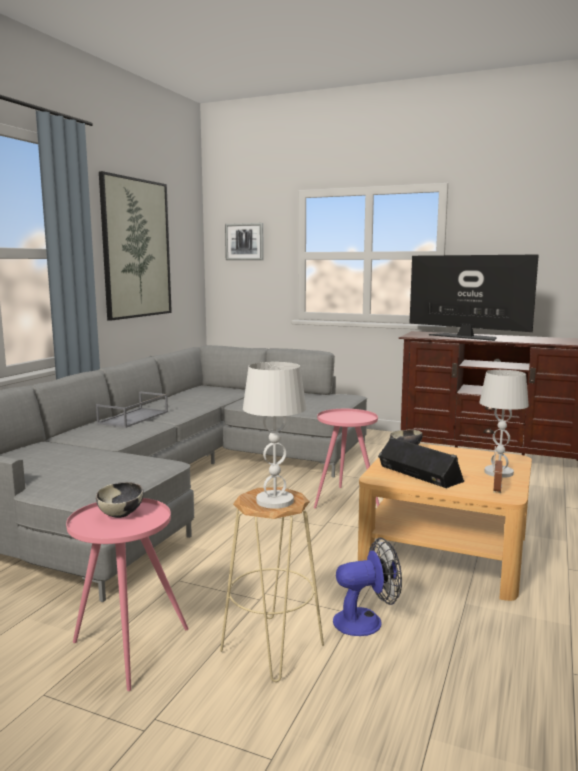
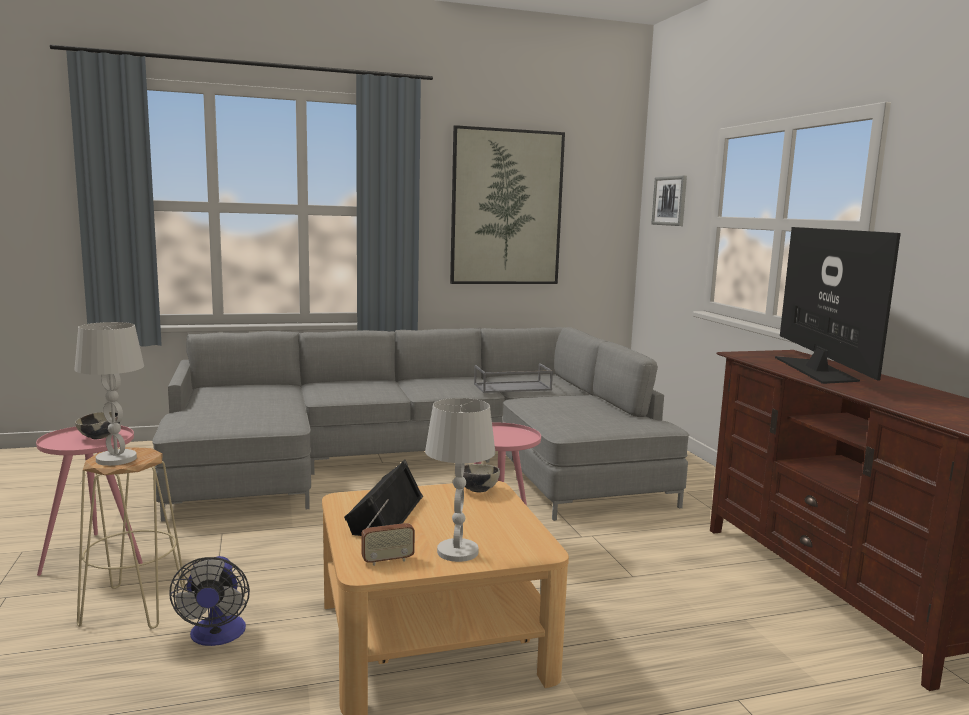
camera: 50 degrees right, 0 degrees up
grey tray [96,391,168,428] -> grey tray moved to [474,363,553,393]
fan [333,538,402,636] -> fan turned 45 degrees clockwise [169,556,250,646]

